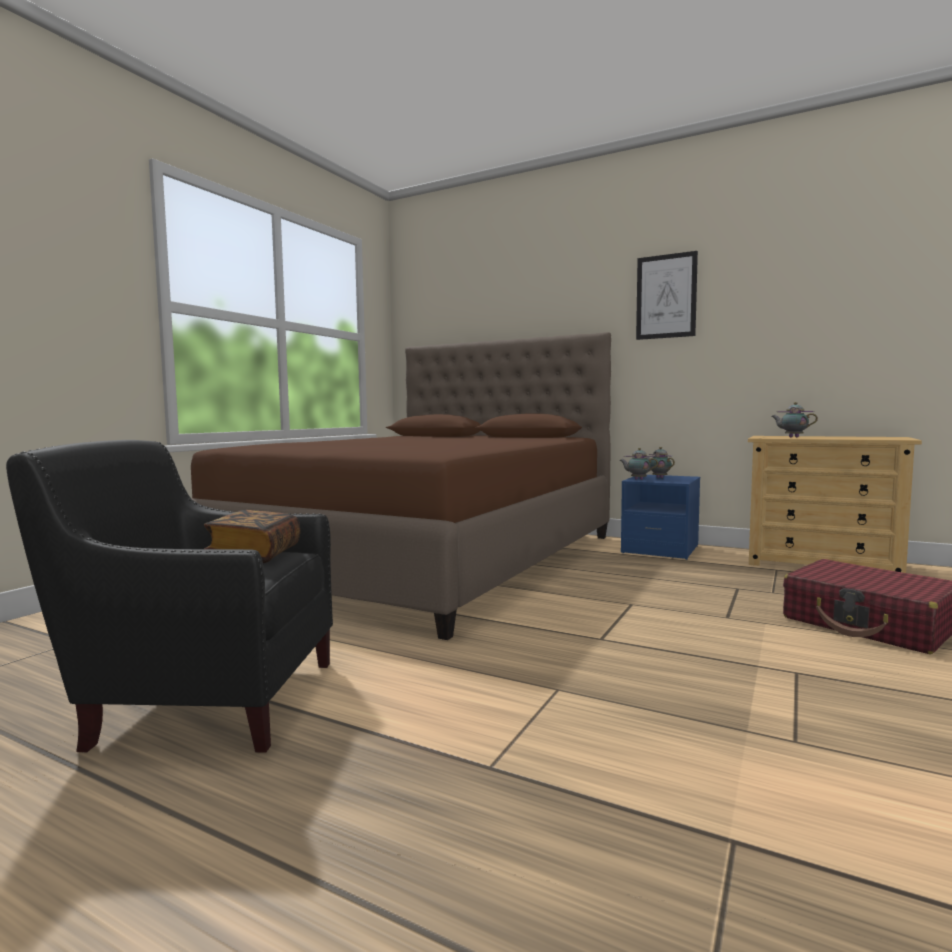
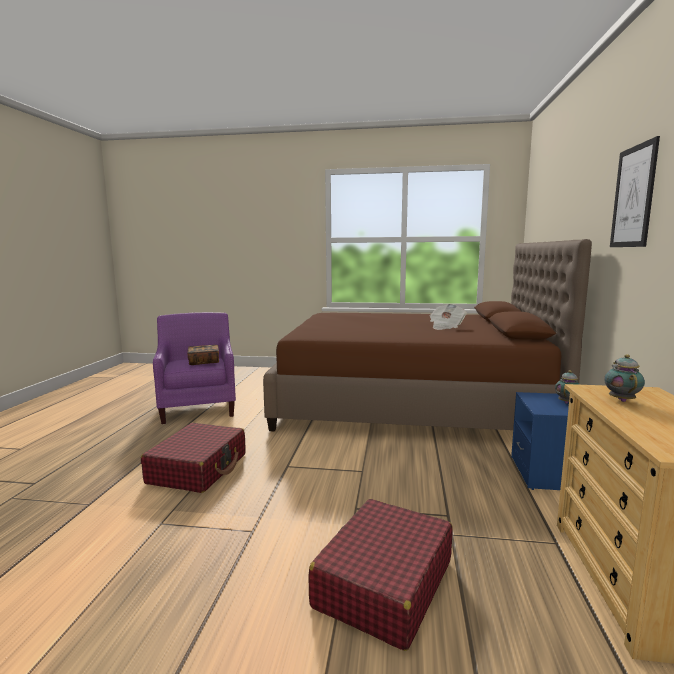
camera: 70 degrees right, 5 degrees up
black armchair [6,440,333,753] -> purple armchair [153,312,236,424]
teapot [619,448,658,480] -> none
none -> red suitcase [141,423,246,493]
none -> newspaper [429,304,467,330]

